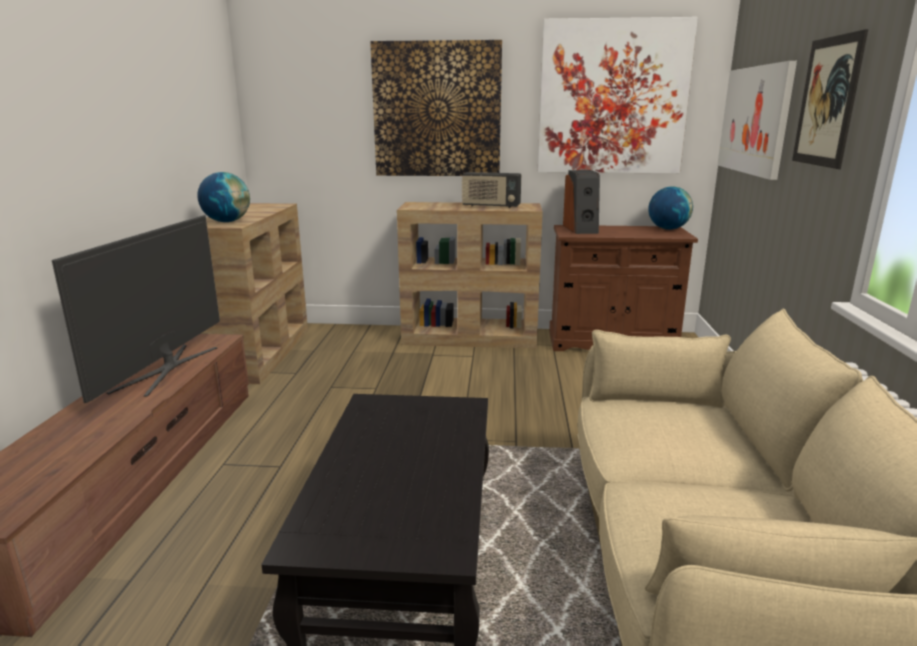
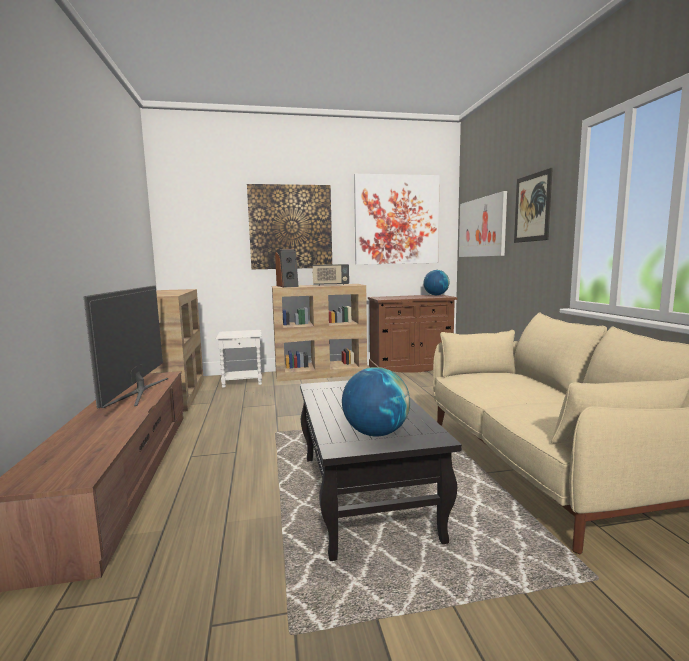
camera: 15 degrees left, 10 degrees down
globe [197,172,250,222] -> globe moved to [342,367,410,436]
speaker [563,170,600,234] -> speaker moved to [275,249,299,287]
none -> white side table [216,330,262,387]

